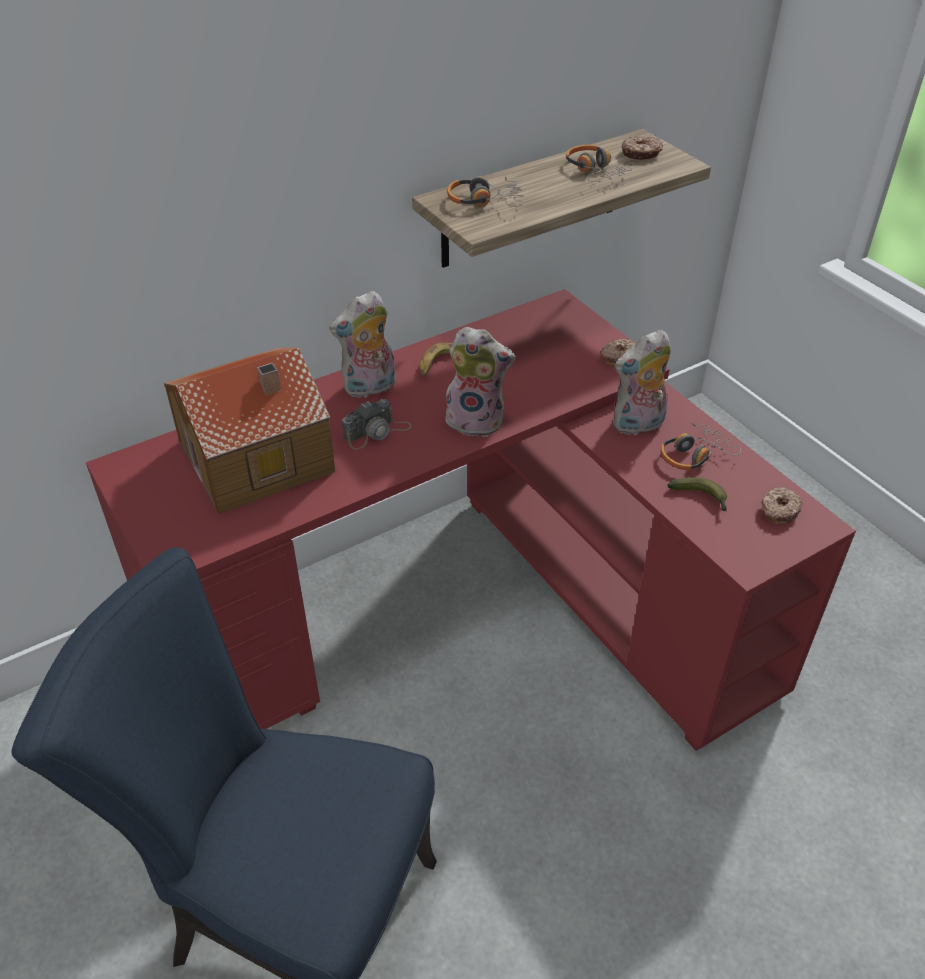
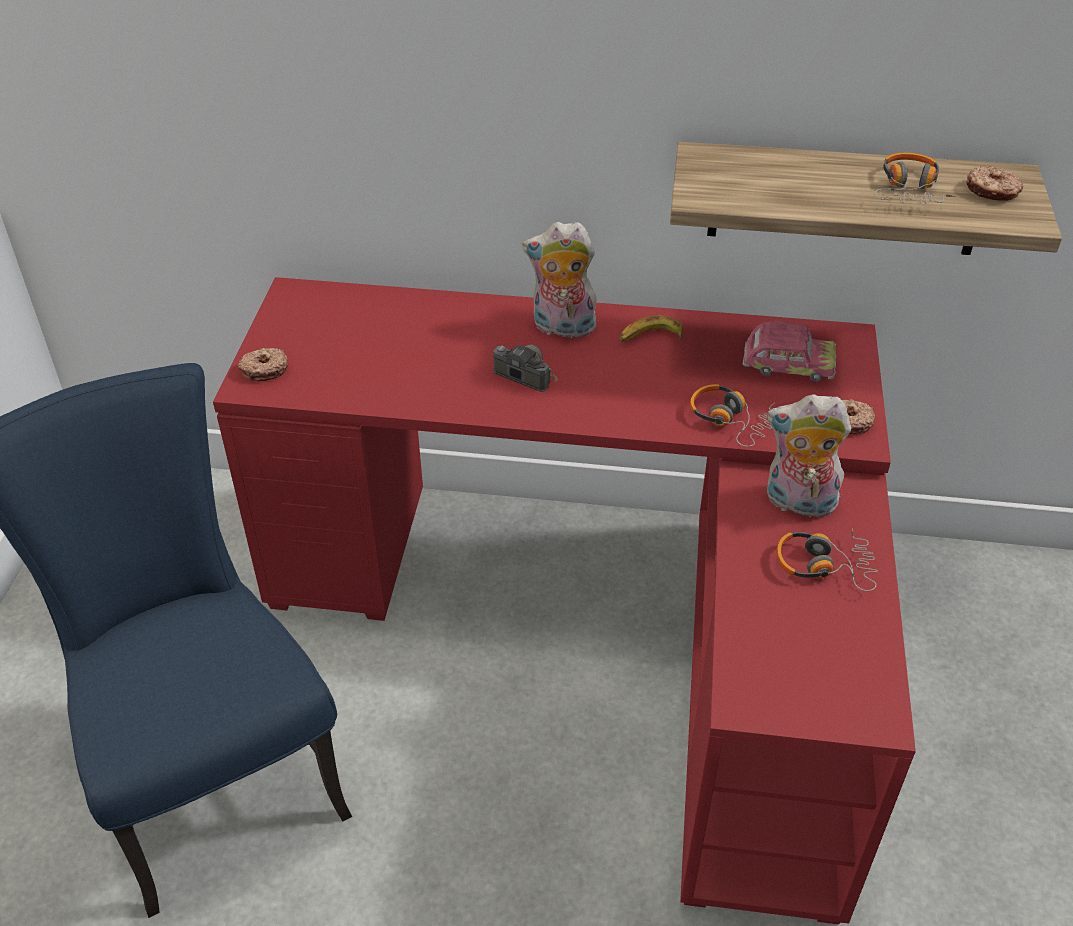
camera: 40 degrees right, 0 degrees up
toy house [164,347,335,514] -> none
camera [342,399,412,450] -> camera turned 150 degrees counterclockwise [493,344,558,392]
plush toy [443,327,516,437] -> none
headphones [447,176,524,207] -> headphones moved to [690,384,775,447]
banana [668,477,727,511] -> none
donut [761,487,802,525] -> donut moved to [238,348,288,382]
none -> toy car [743,321,836,382]

